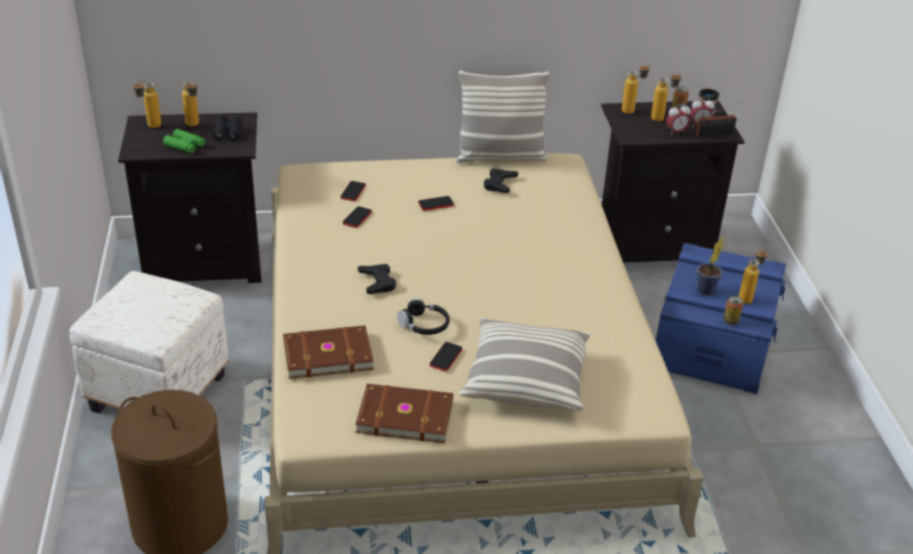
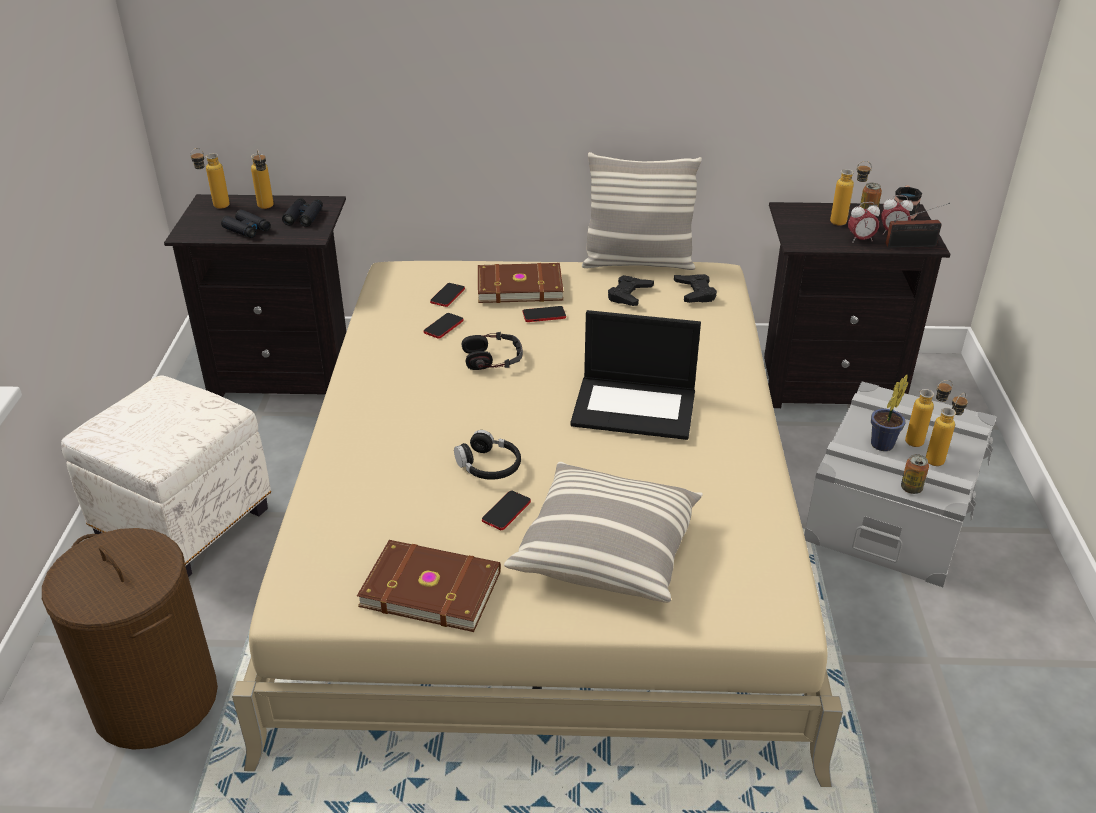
camera: 10 degrees right, 0 degrees up
green binoculars [163,129,205,153] -> black binoculars [221,209,271,238]
brown book [283,325,374,379] -> brown book moved to [478,263,563,303]
black game controller [358,264,396,294] -> black game controller moved to [674,274,717,303]
bottle [622,63,650,114] -> bottle moved to [905,380,953,447]
blue storage box [656,243,786,394] -> grey storage box [804,382,997,587]
none -> headphones [461,332,523,370]
none -> laptop [570,310,701,440]

